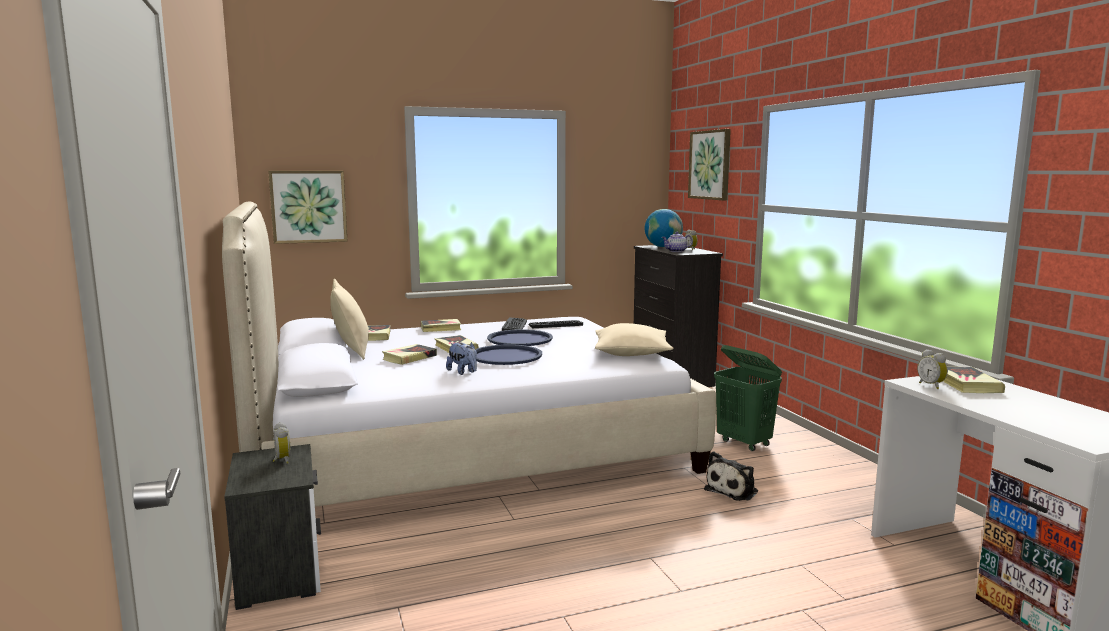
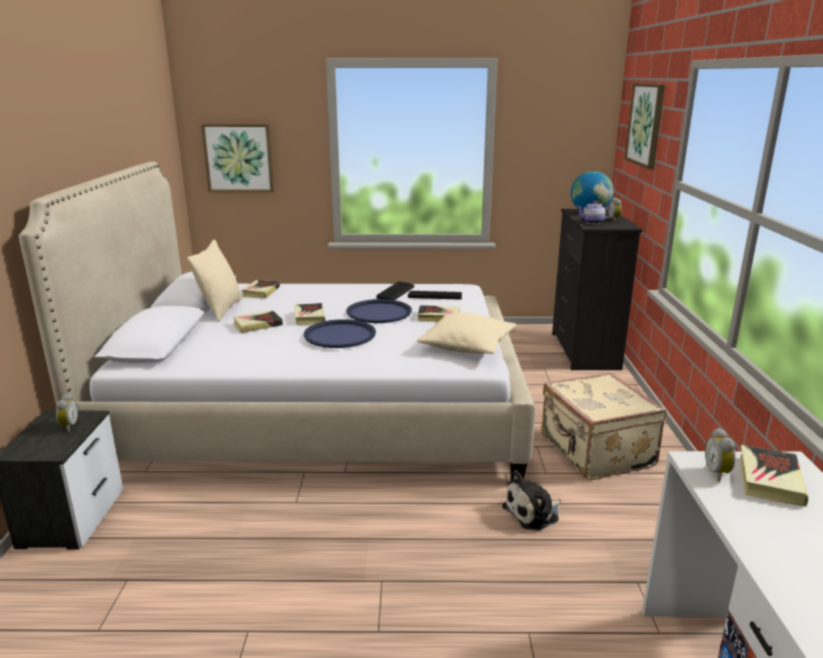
camera: 20 degrees right, 10 degrees up
book [421,319,461,332] -> book moved to [418,305,460,322]
plush toy [446,342,477,375] -> none
green laundry basket [714,345,782,451] -> beige suitcase [541,373,666,480]

